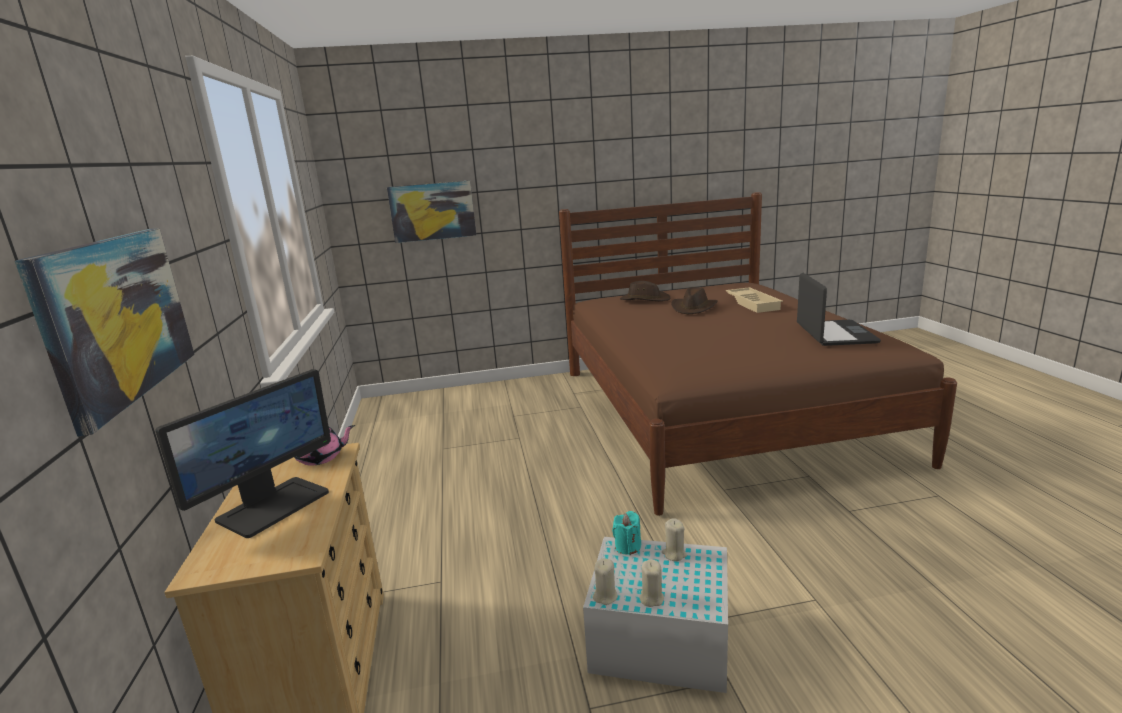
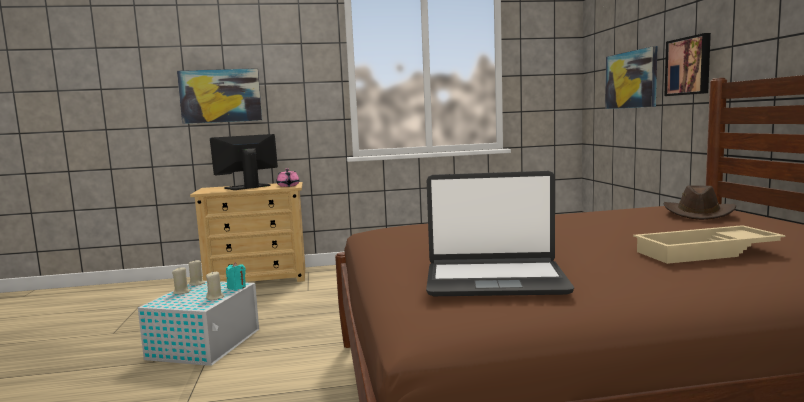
camera: 90 degrees right, 10 degrees down
monitor [155,369,331,538] -> monitor turned 105 degrees clockwise [210,134,278,190]
brown hat [671,287,718,314] -> none
none -> picture [665,33,711,96]

